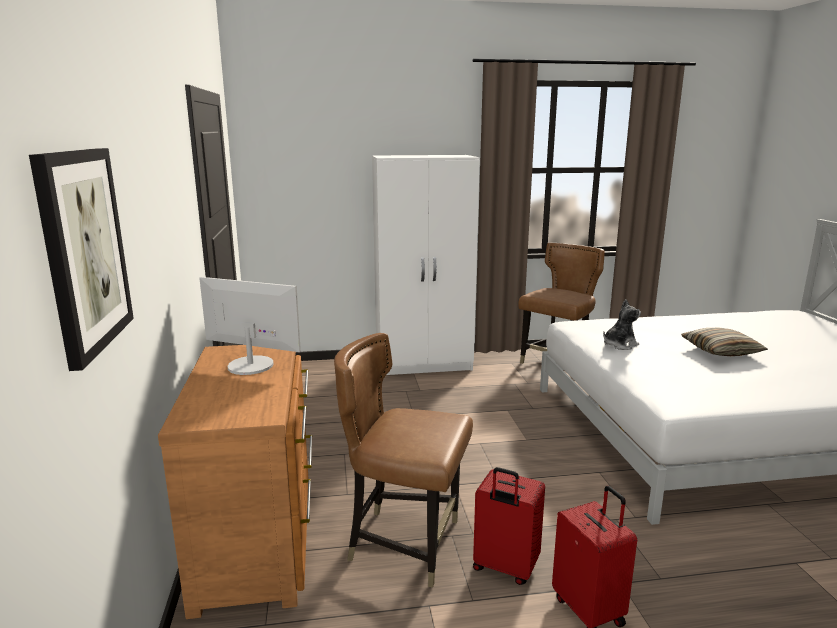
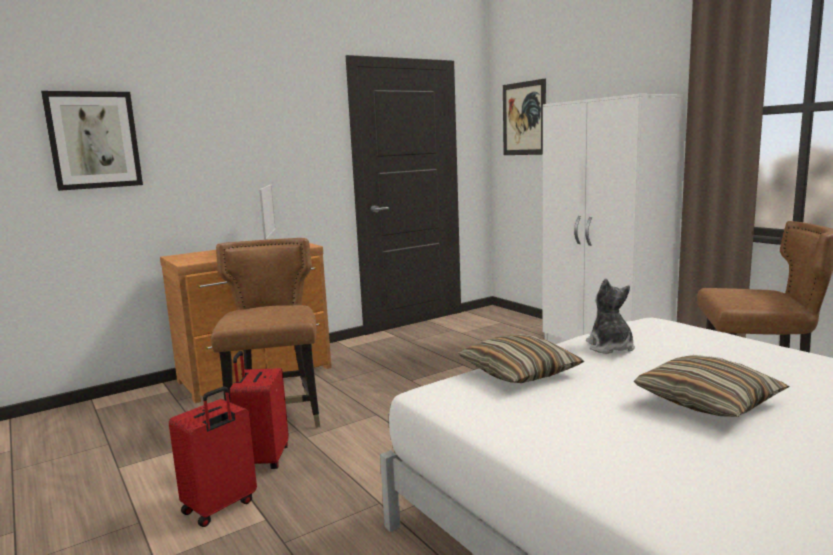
camera: 65 degrees right, 5 degrees down
plush toy [603,299,641,350] -> plush toy turned 135 degrees counterclockwise [586,278,635,354]
none -> pillow [458,334,584,383]
none -> picture [503,79,546,155]

